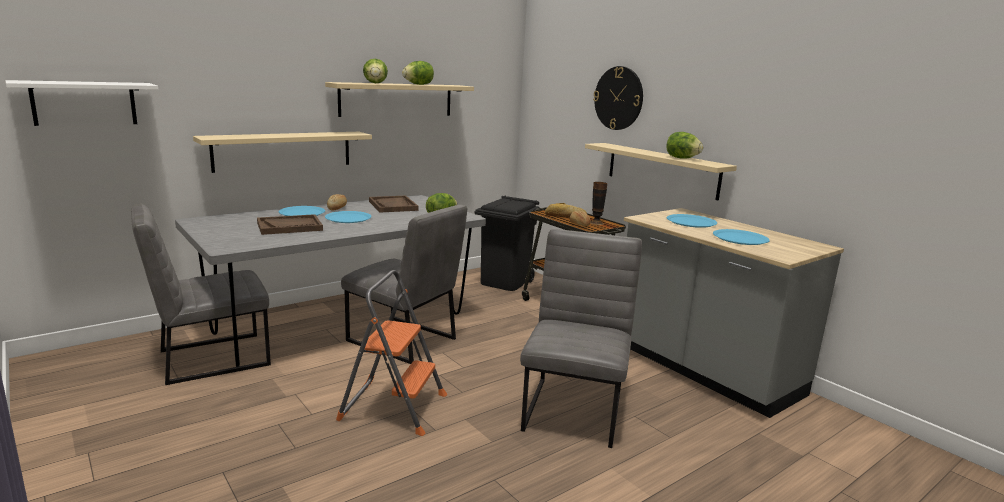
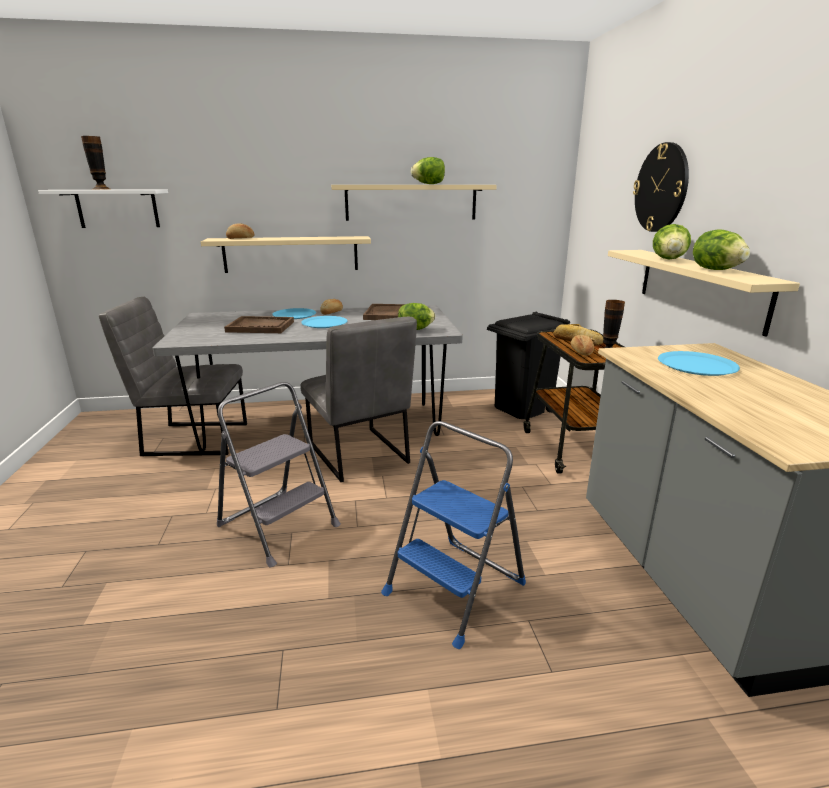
camera: 30 degrees right, 5 degrees up
orange step ladder [336,270,447,436] -> grey step ladder [217,382,341,567]
lettuce [363,59,388,84] -> lettuce moved to [653,224,691,260]
grey chair [520,229,642,448] -> blue step ladder [381,421,526,649]
blue plate [713,229,770,245] -> none
none -> vase [81,136,111,190]
none -> bread [226,224,254,239]

